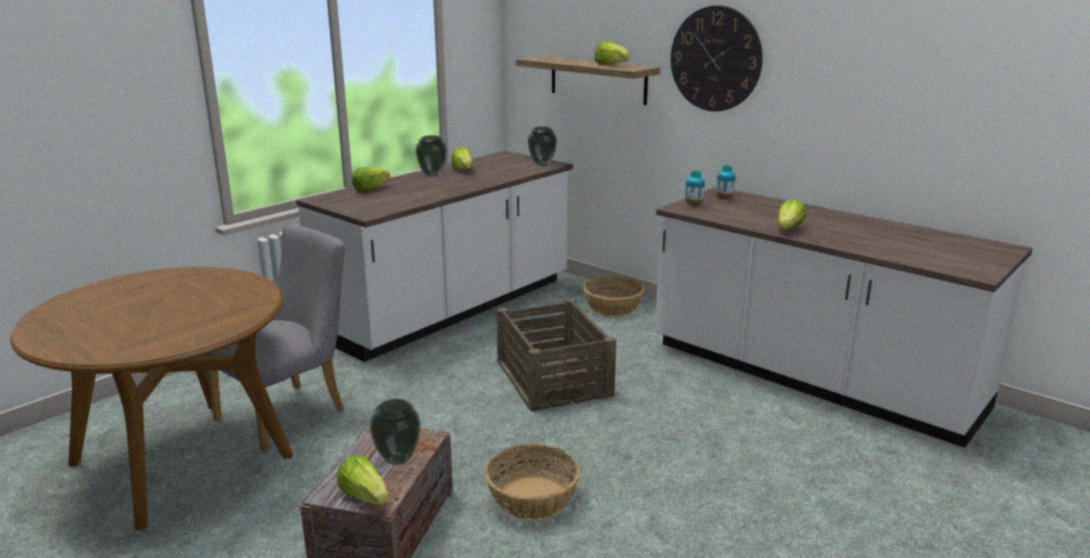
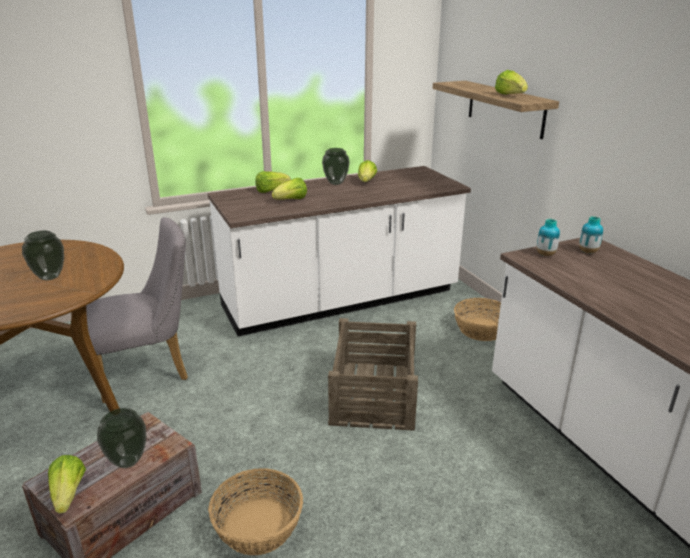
camera: 25 degrees right, 5 degrees up
vase [528,127,557,166] -> vase moved to [22,230,64,280]
wall clock [671,5,763,111] -> none
lettuce [777,199,806,229] -> lettuce moved to [272,178,307,200]

